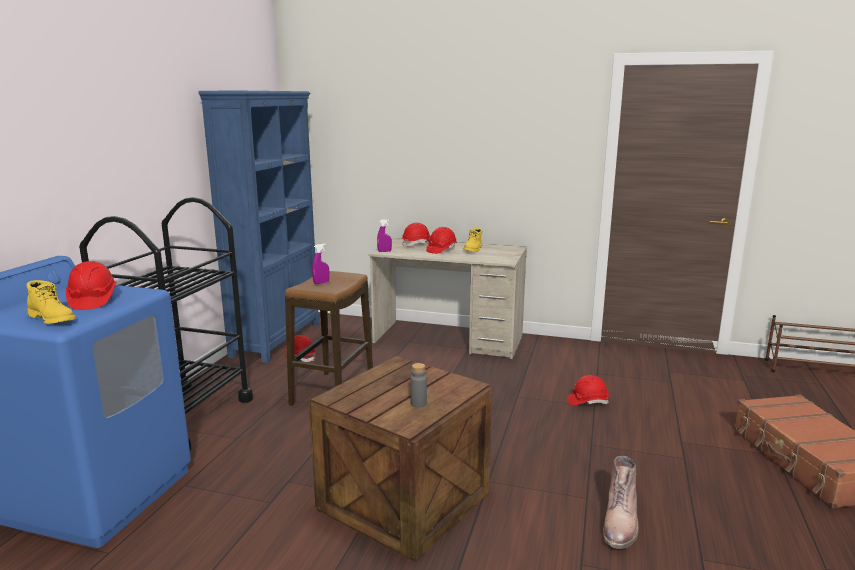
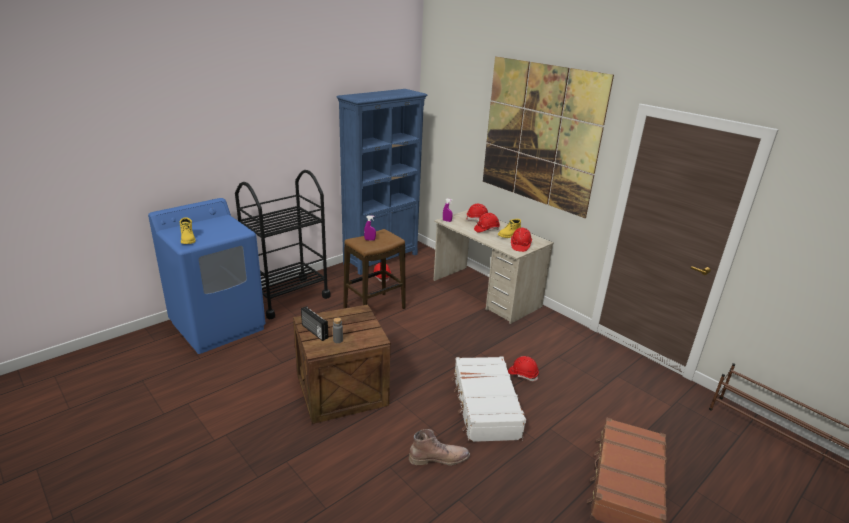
camera: 30 degrees right, 10 degrees up
red hard hat [66,261,117,310] -> red hard hat moved to [511,228,532,252]
brown boot [603,456,639,549] -> brown boot turned 150 degrees counterclockwise [409,429,470,465]
none -> radio [301,306,328,341]
none -> white suitcase [452,356,526,442]
none -> picture [483,57,614,218]

